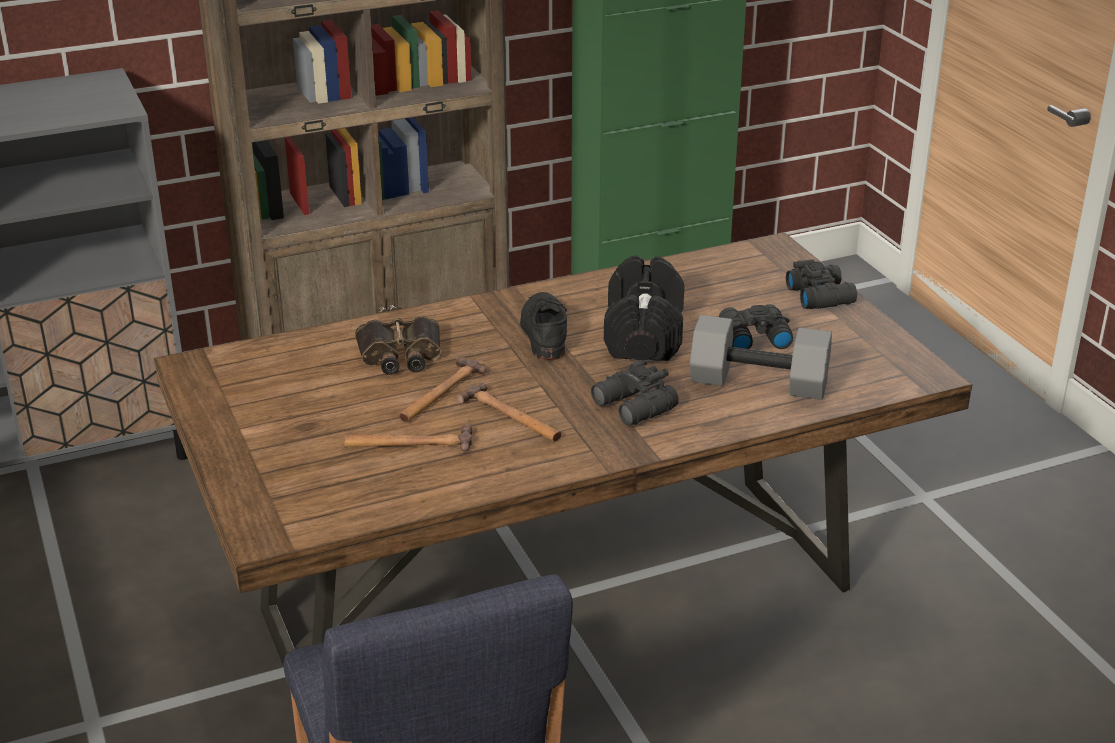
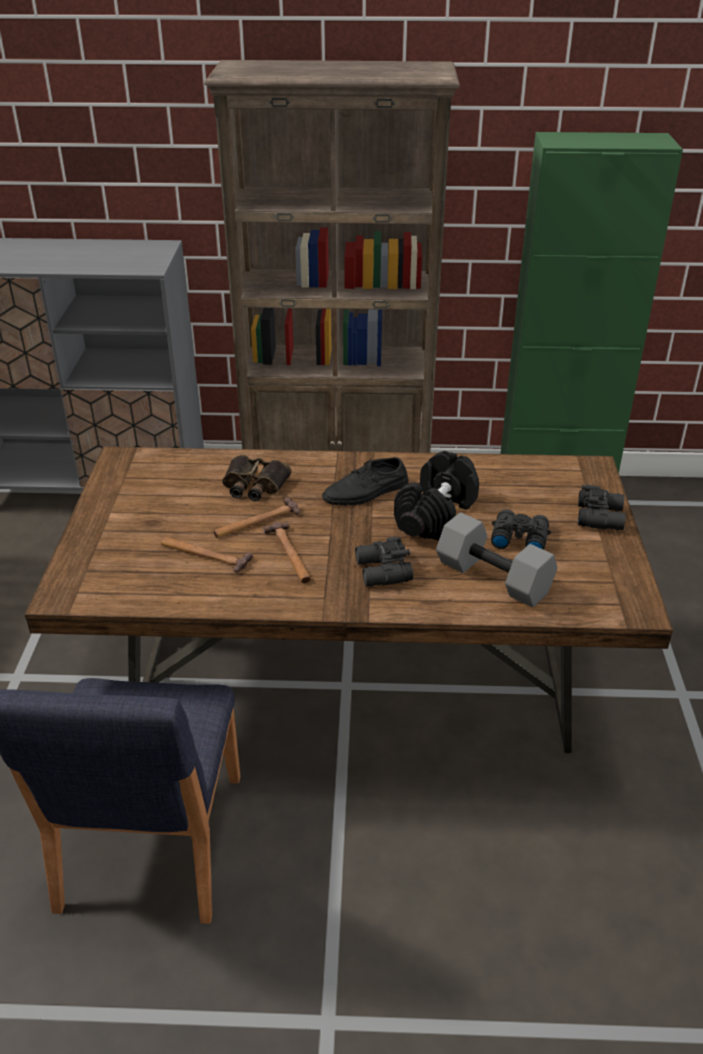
camera: 25 degrees right, 5 degrees up
black shoe [520,292,567,360] -> black shoe turned 135 degrees counterclockwise [322,457,409,506]

